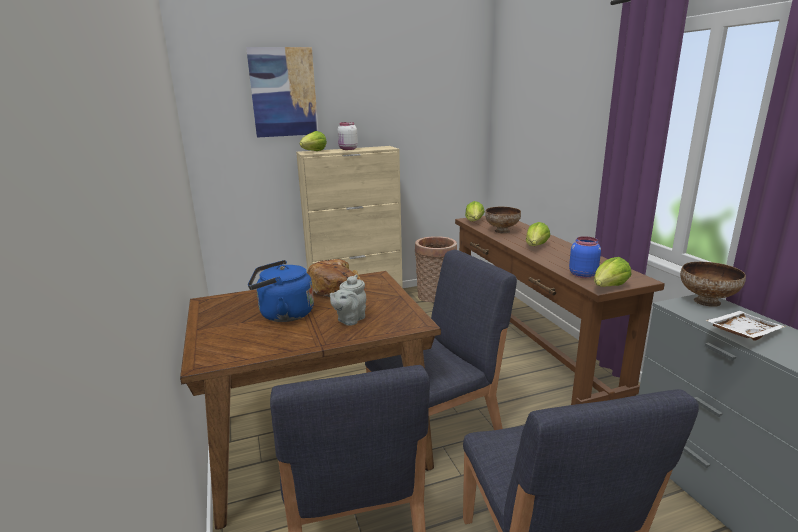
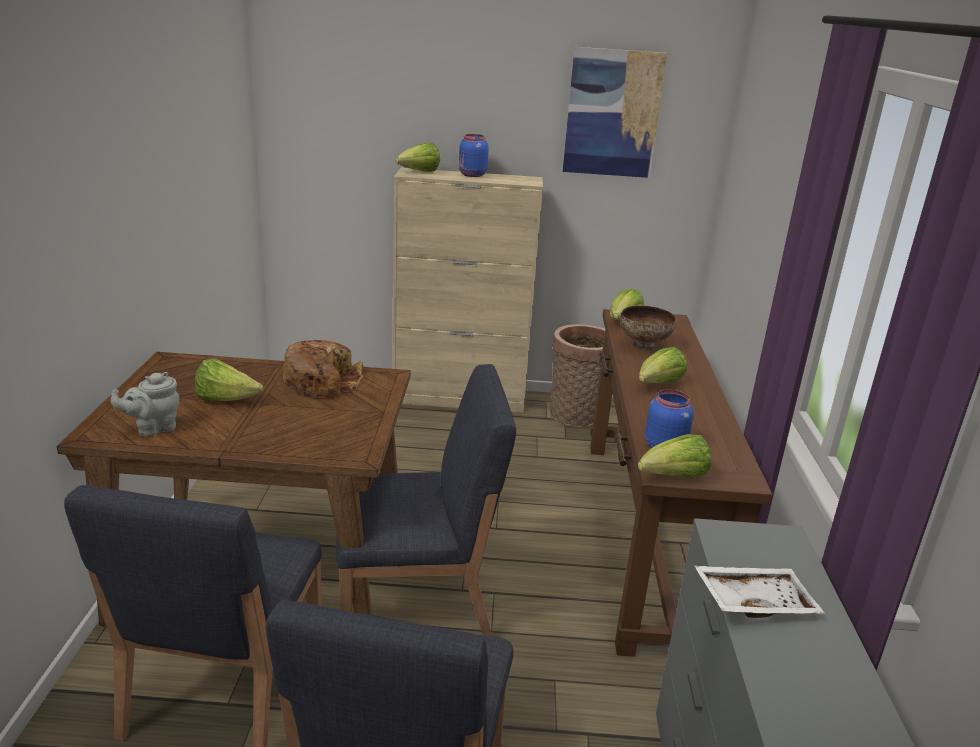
camera: 20 degrees right, 5 degrees up
picture [246,47,318,138] -> picture moved to [563,47,667,178]
blue kettle [248,260,314,322] -> lettuce [195,358,263,401]
grey teapot [330,274,366,326] -> grey teapot moved to [111,372,180,437]
white jar [338,122,358,150] -> blue jar [459,134,489,177]
bowl [680,262,746,307] -> none

